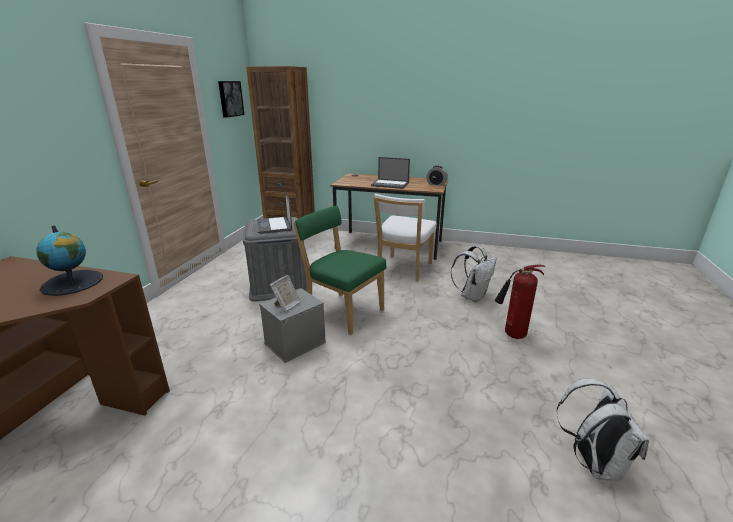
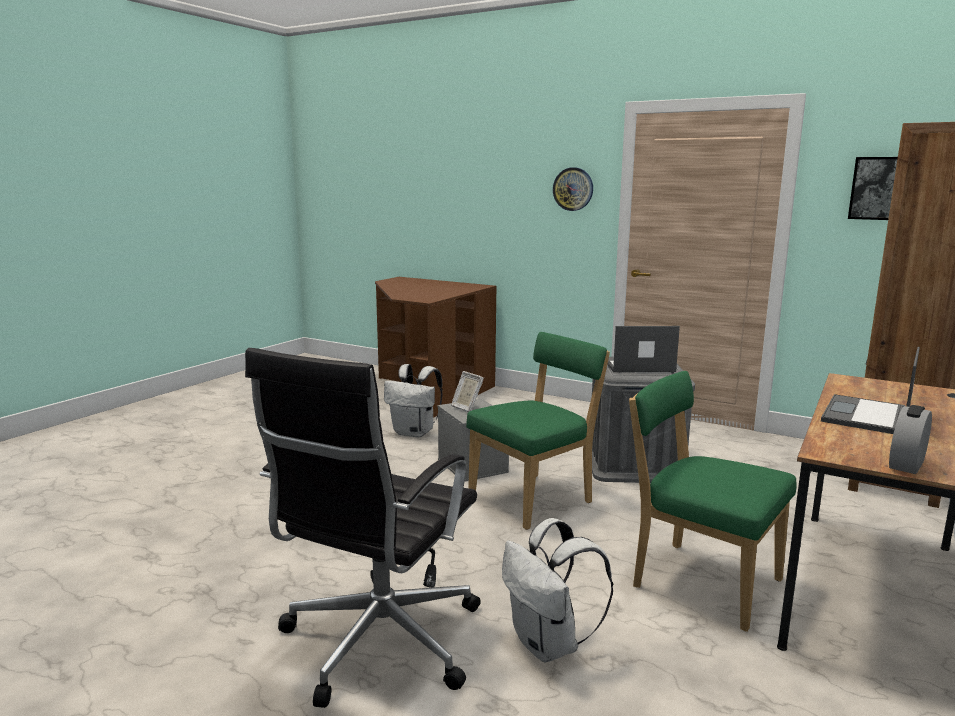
camera: 105 degrees right, 10 degrees down
globe [36,225,103,296] -> none
white chair [374,194,437,282] -> green chair [629,371,796,632]
fire extinguisher [495,265,545,339] -> black office chair [245,348,481,708]
white backpack [556,378,649,480] -> white backpack moved to [384,364,443,437]
none -> wall clock [553,167,593,211]

